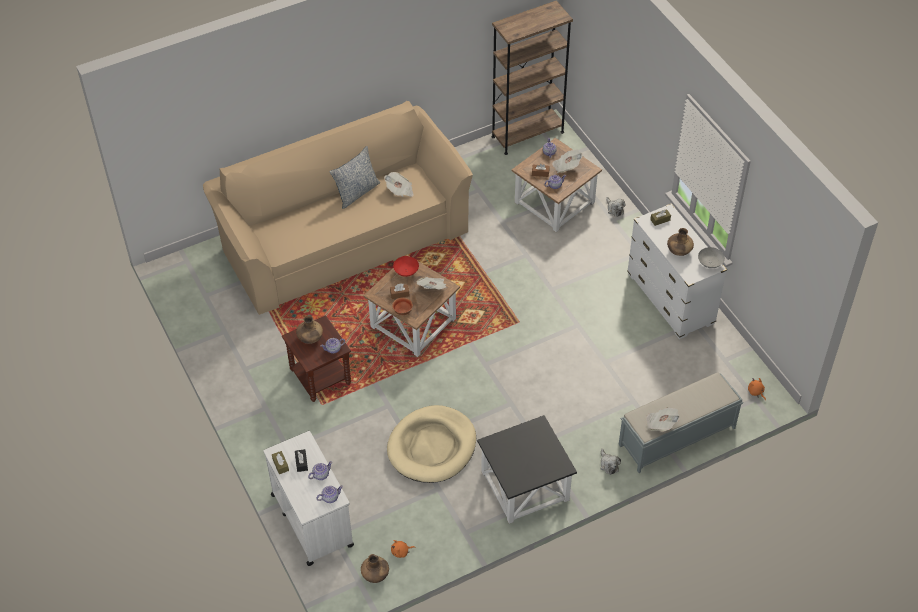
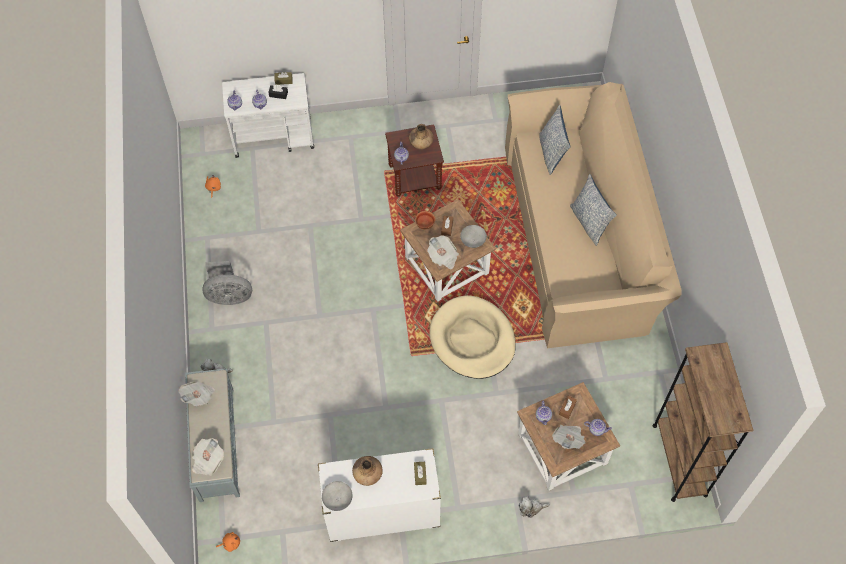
camera: 110 degrees right, 10 degrees up
brown vase [361,554,389,583] -> none
newspaper [384,172,413,197] -> newspaper moved to [192,438,224,476]
beige dog bed [387,405,476,483] -> beige dog bed moved to [429,295,516,379]
red bowl [393,256,419,277] -> grey bowl [460,225,487,248]
black side table [477,415,577,524] -> grey fan [202,261,252,305]
none -> pillow [539,105,571,175]

